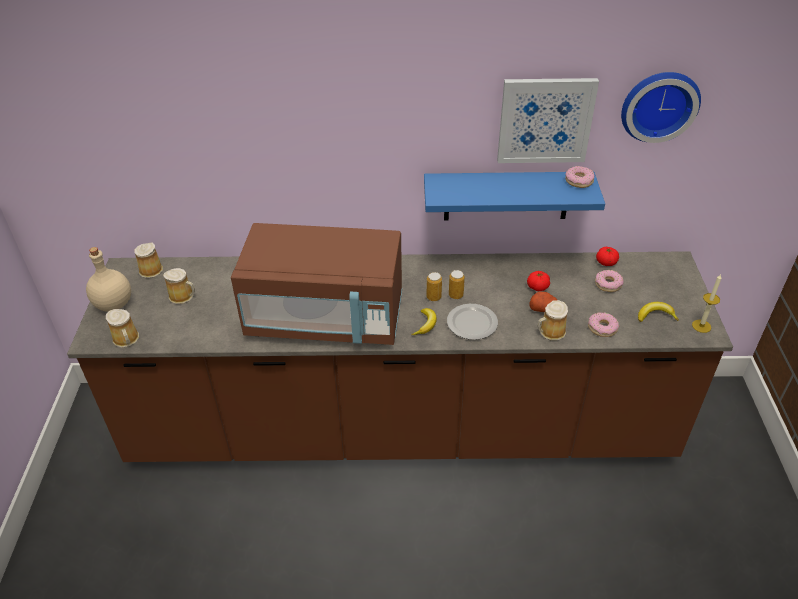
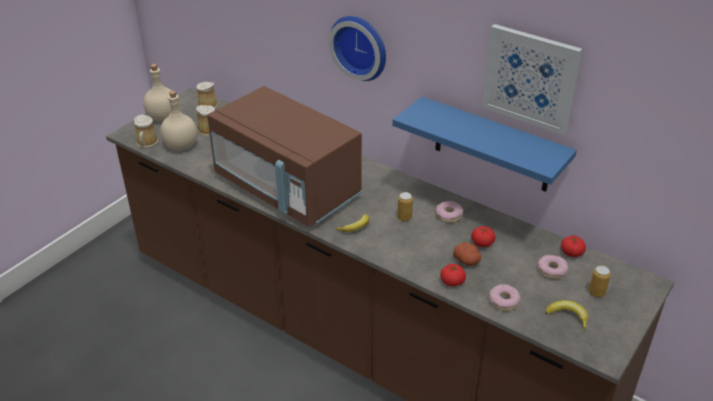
camera: 35 degrees right, 5 degrees down
can [427,272,442,301] -> can moved to [589,265,611,297]
plate [447,304,498,340] -> none
mug [537,300,568,340] -> tomato [440,264,466,286]
donut [565,166,595,188] -> donut moved to [436,201,464,223]
wall clock [621,72,701,143] -> wall clock moved to [329,16,386,81]
candle [692,274,721,333] -> none
none -> beige bottle [160,91,197,151]

